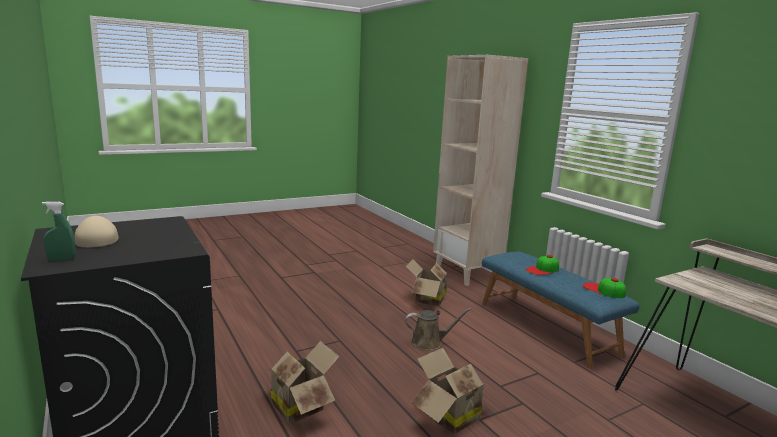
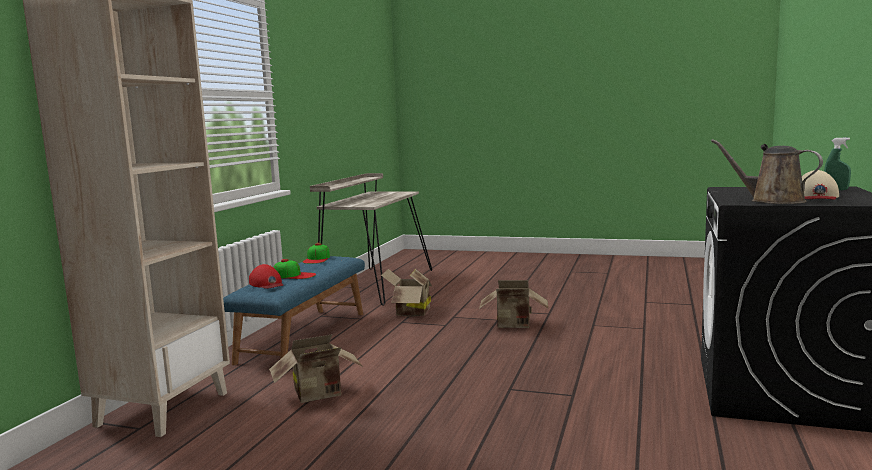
camera: 130 degrees left, 5 degrees down
cardboard box [267,341,340,424] -> cardboard box moved to [381,269,432,317]
brown watering can [405,308,472,350] -> brown watering can moved to [711,139,823,204]
none -> red cap [249,264,283,289]

